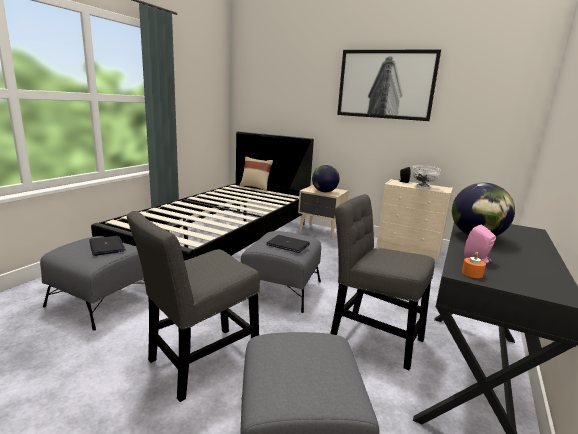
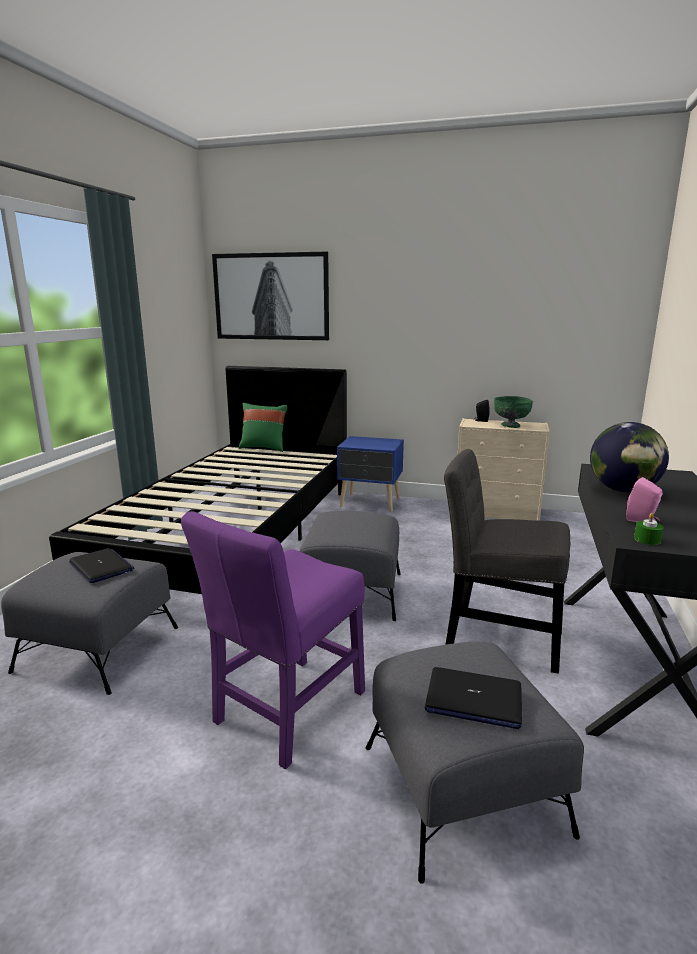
camera: 10 degrees left, 0 degrees up
grey chair [127,211,260,402] -> purple chair [181,512,365,769]
beige pillow [239,156,273,191] -> green pillow [239,403,287,452]
laptop [266,235,310,253] -> laptop moved to [425,667,522,729]
beige nightstand [298,185,349,239] -> blue nightstand [337,436,404,512]
globe [312,165,340,192] -> none
picture [337,50,441,121] -> picture moved to [212,252,329,340]
white bowl [412,165,441,189] -> green bowl [494,396,533,428]
orange candle [462,252,486,278] -> green candle [634,513,664,545]

